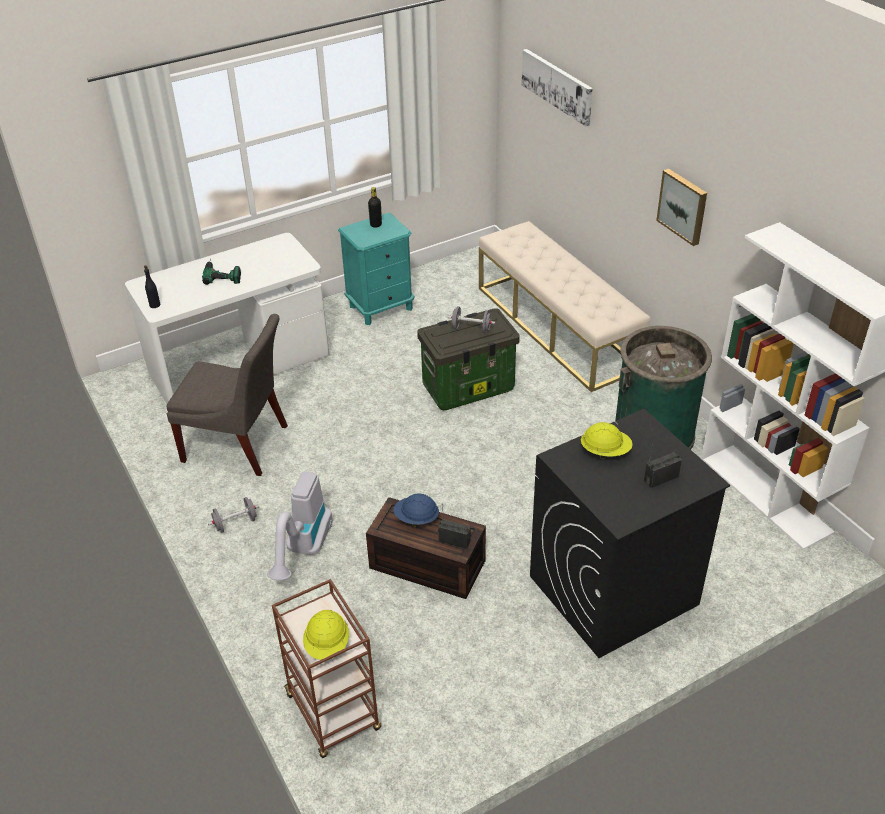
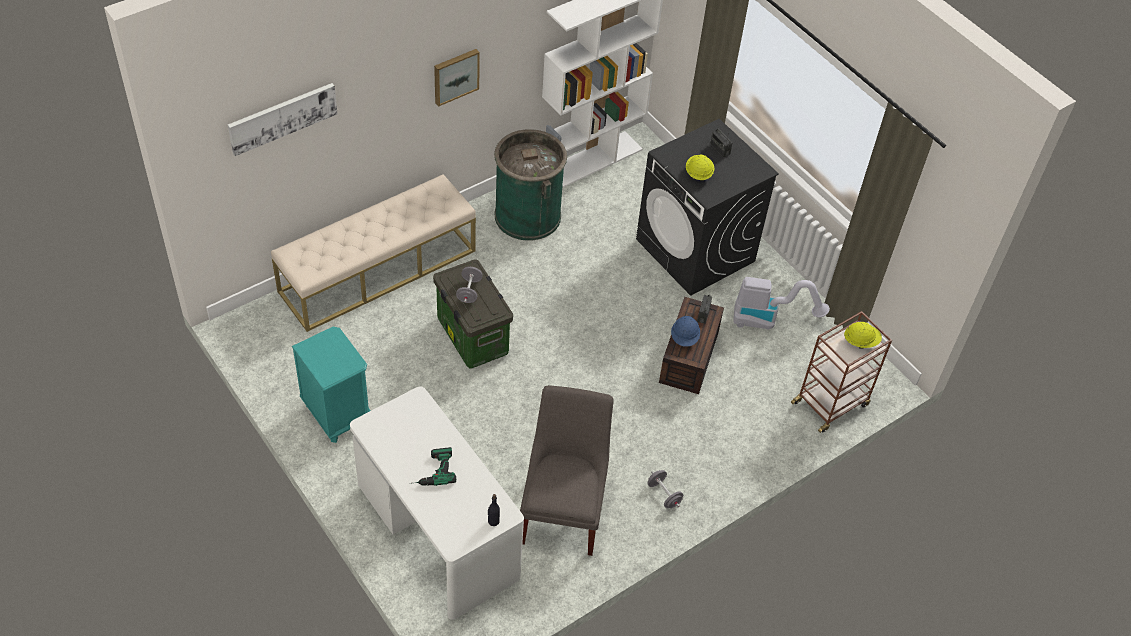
camera: 100 degrees left, 10 degrees up
vacuum cleaner [267,472,333,580] -> vacuum cleaner moved to [733,277,830,330]
black bottle [368,187,382,228] -> none

